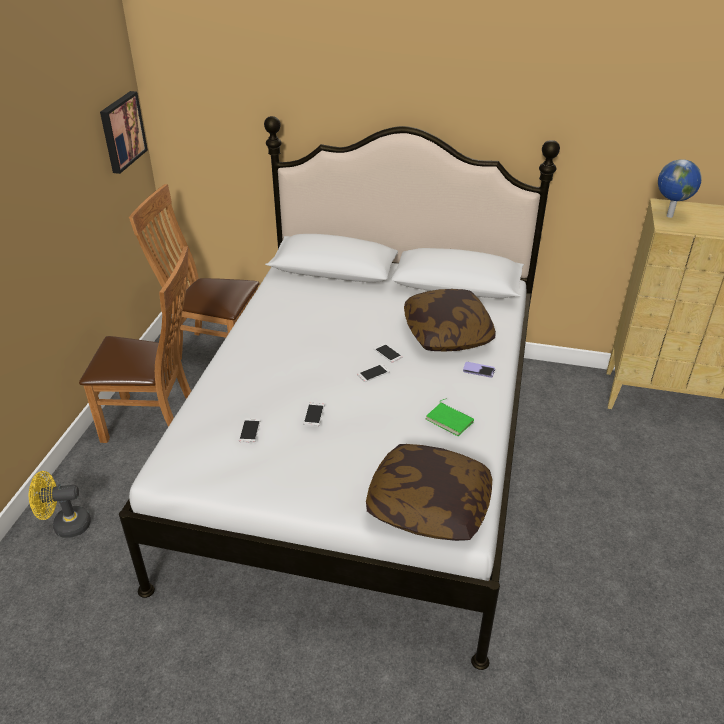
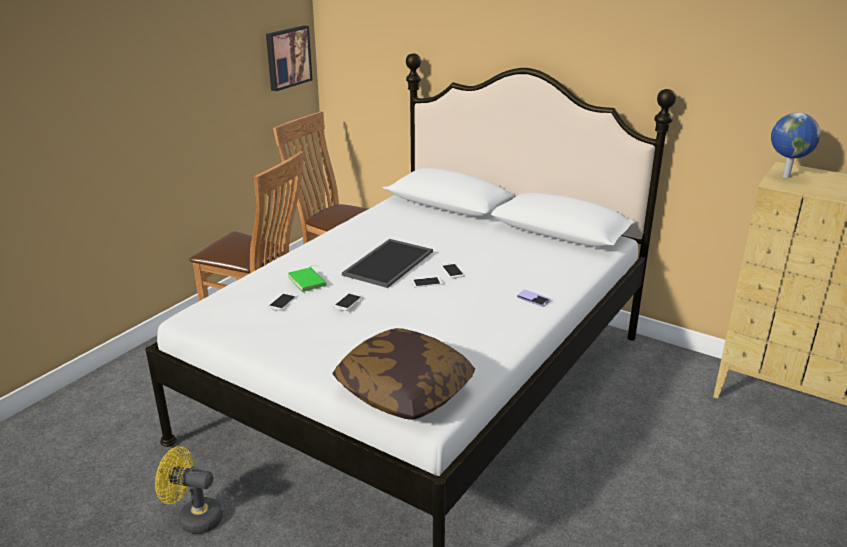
camera: 20 degrees right, 10 degrees down
yellow fan [29,471,91,538] -> yellow fan moved to [155,446,223,534]
pillow [404,289,496,351] -> none
green book [426,399,474,436] -> green book moved to [288,266,327,292]
none -> tray [342,239,433,288]

